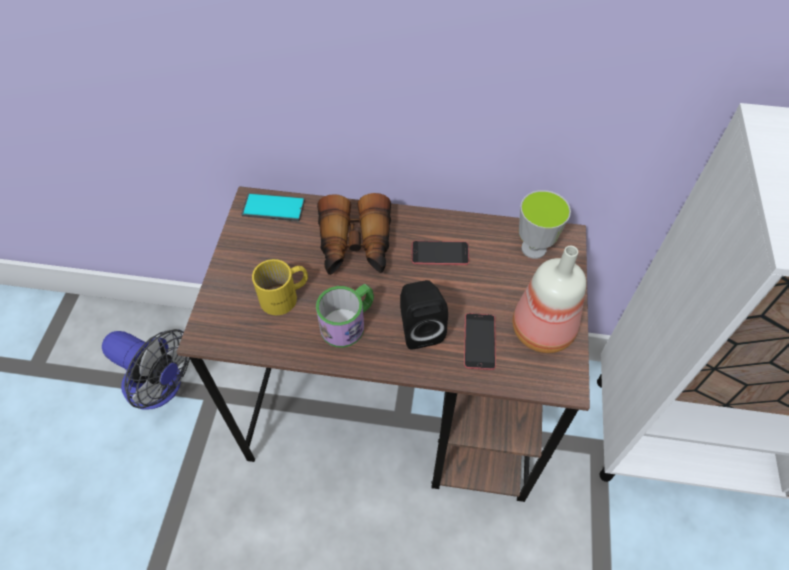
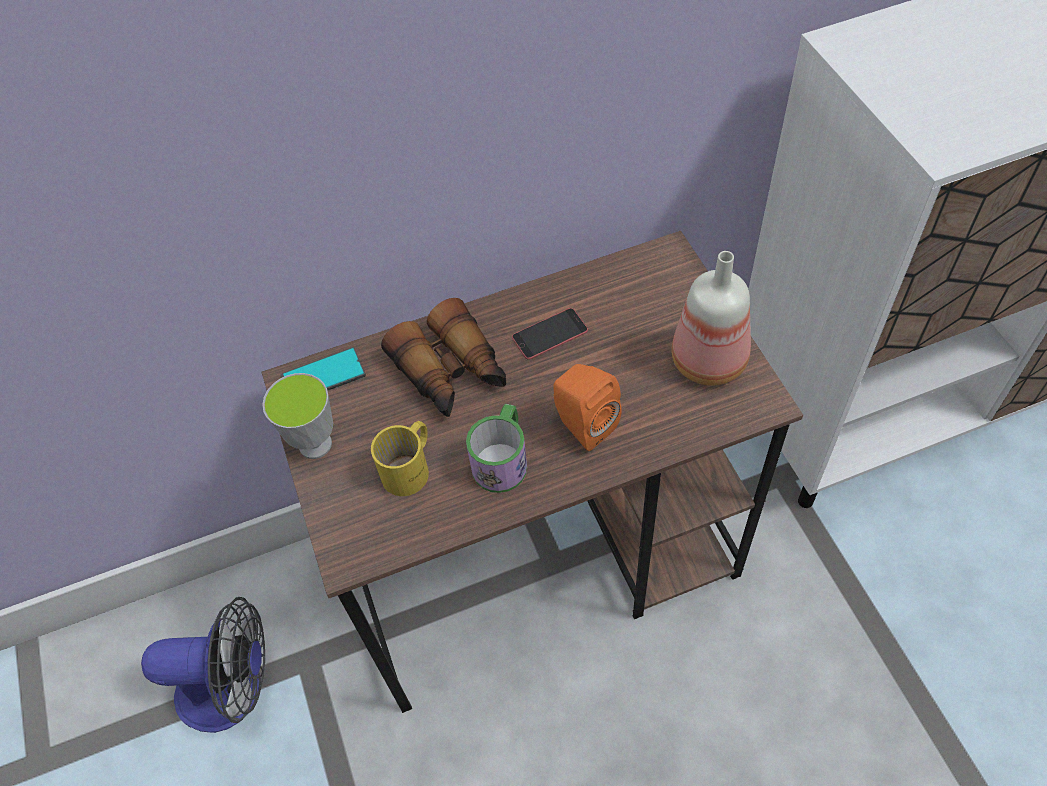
camera: 25 degrees left, 0 degrees up
black speaker [400,280,448,350] -> orange speaker [553,364,622,451]
phone [464,313,496,370] -> none
cup [519,190,571,259] -> cup moved to [262,373,333,459]

